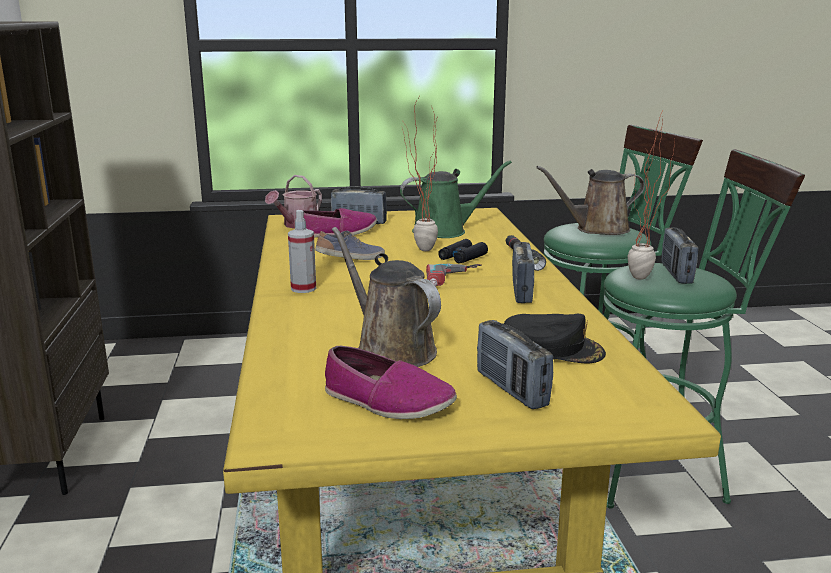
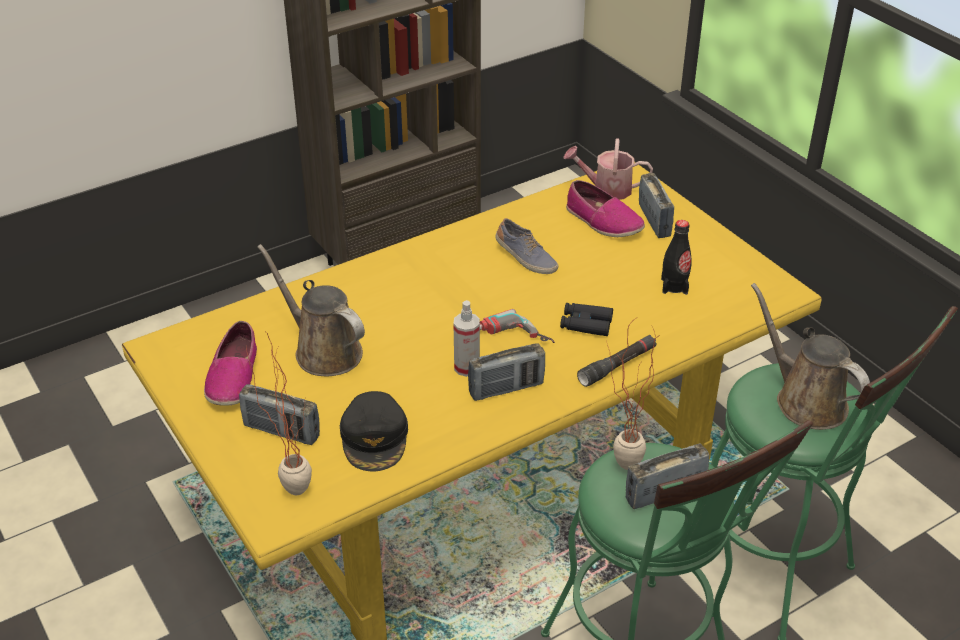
camera: 65 degrees right, 20 degrees up
spray bottle [288,210,316,293] -> spray bottle moved to [453,300,480,377]
brown watering can [332,227,441,367] -> brown watering can turned 75 degrees counterclockwise [257,244,365,376]
green watering can [400,160,512,238] -> black bottle [661,220,691,295]
potted plant [402,97,438,251] -> potted plant moved to [246,332,312,495]
radio [477,320,553,409] -> radio turned 105 degrees counterclockwise [239,384,320,445]

